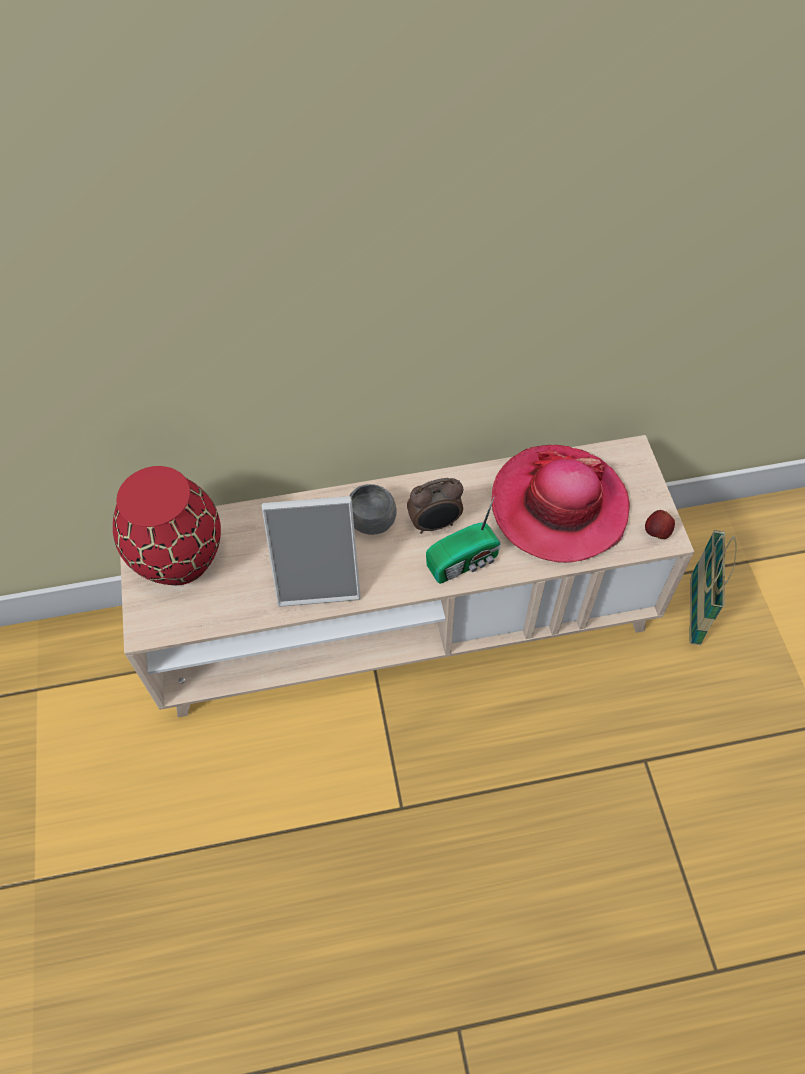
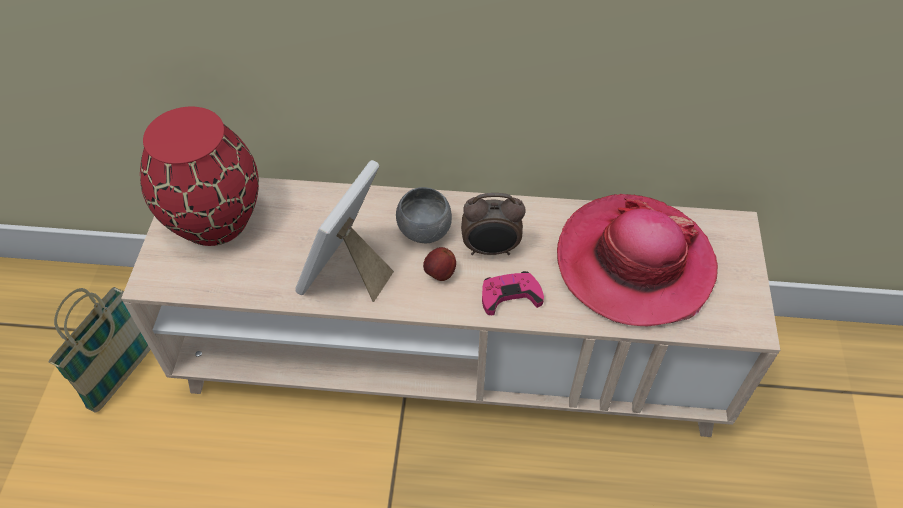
camera: 15 degrees right, 5 degrees down
picture frame [262,496,361,607] -> picture frame turned 105 degrees clockwise [295,160,394,302]
radio [426,496,501,584] -> pink game controller [482,271,544,315]
apple [645,510,675,539] -> apple moved to [423,247,456,281]
basket [690,530,736,645] -> basket moved to [49,287,151,413]

